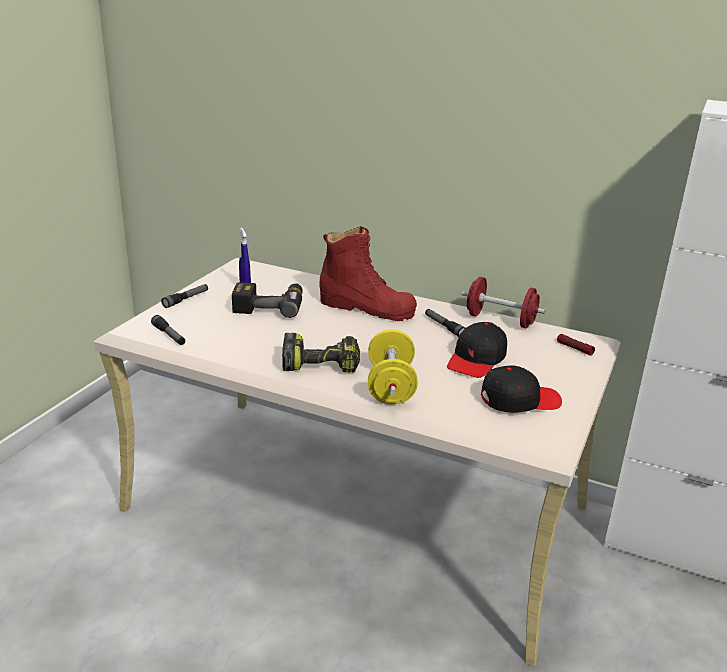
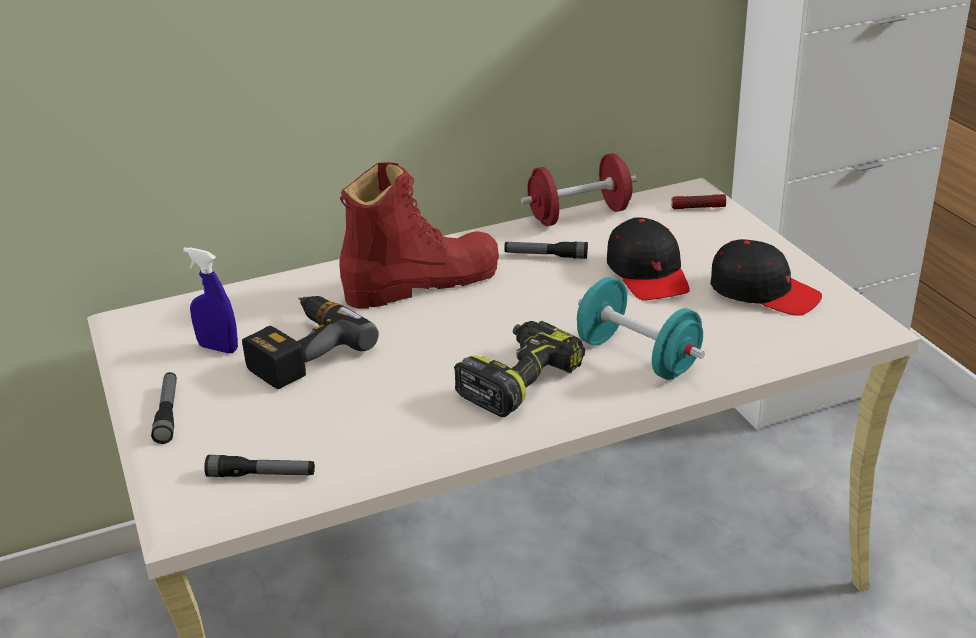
camera: 45 degrees left, 5 degrees up
yellow dumbbell [368,329,418,405] -> turquoise dumbbell [577,277,705,380]
black cap [481,366,562,413] -> black cap turned 90 degrees clockwise [710,239,822,316]

